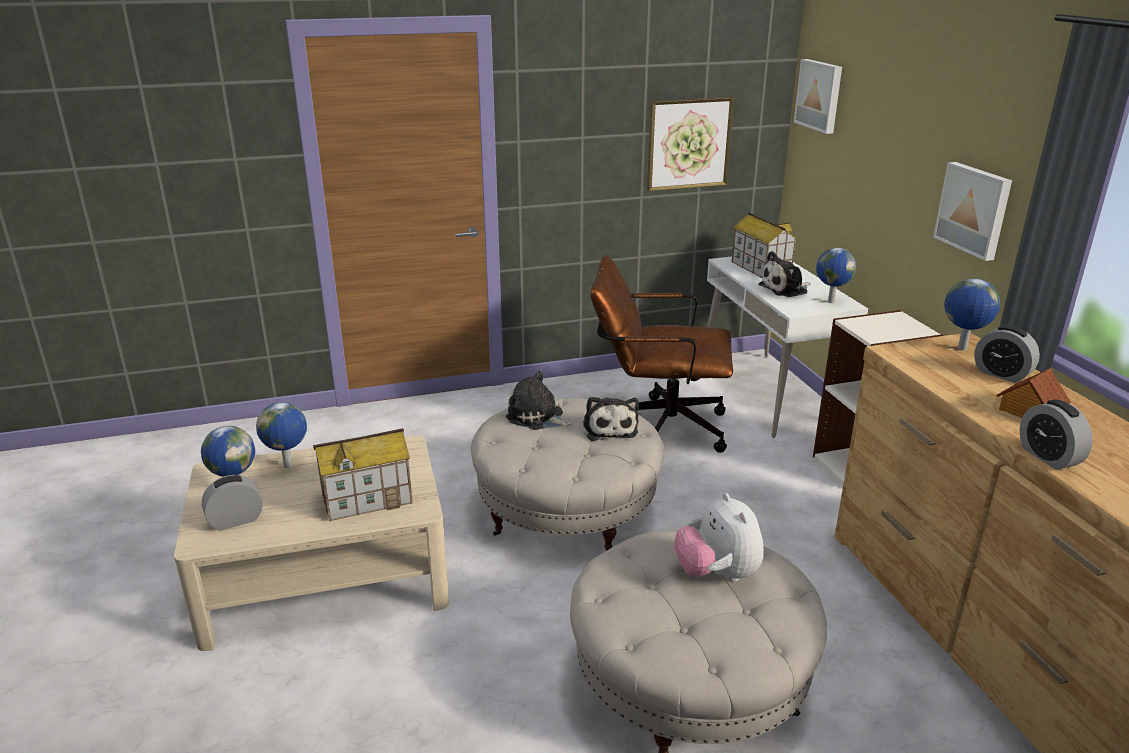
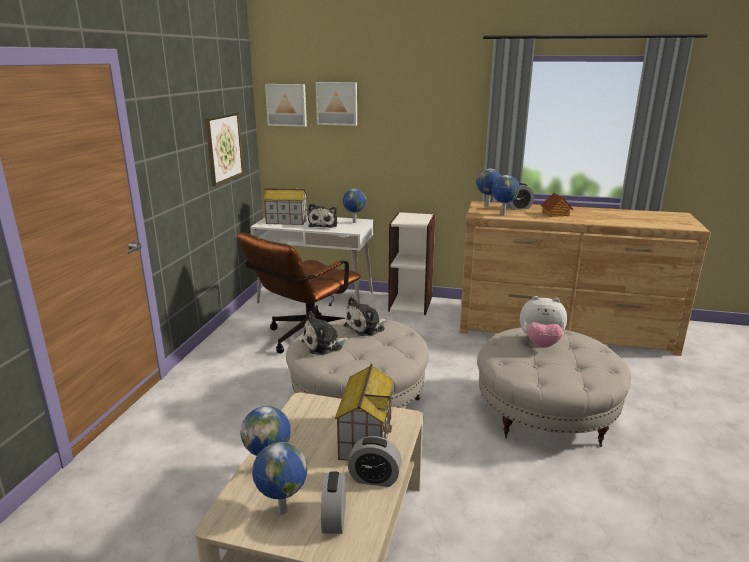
camera: 60 degrees left, 5 degrees down
plush toy [583,397,639,441] -> plush toy turned 120 degrees clockwise [344,297,386,336]
picture [933,162,1012,261] -> picture moved to [316,82,357,126]
alarm clock [1020,399,1093,470] -> alarm clock moved to [348,436,402,487]
none -> globe [491,175,519,215]

